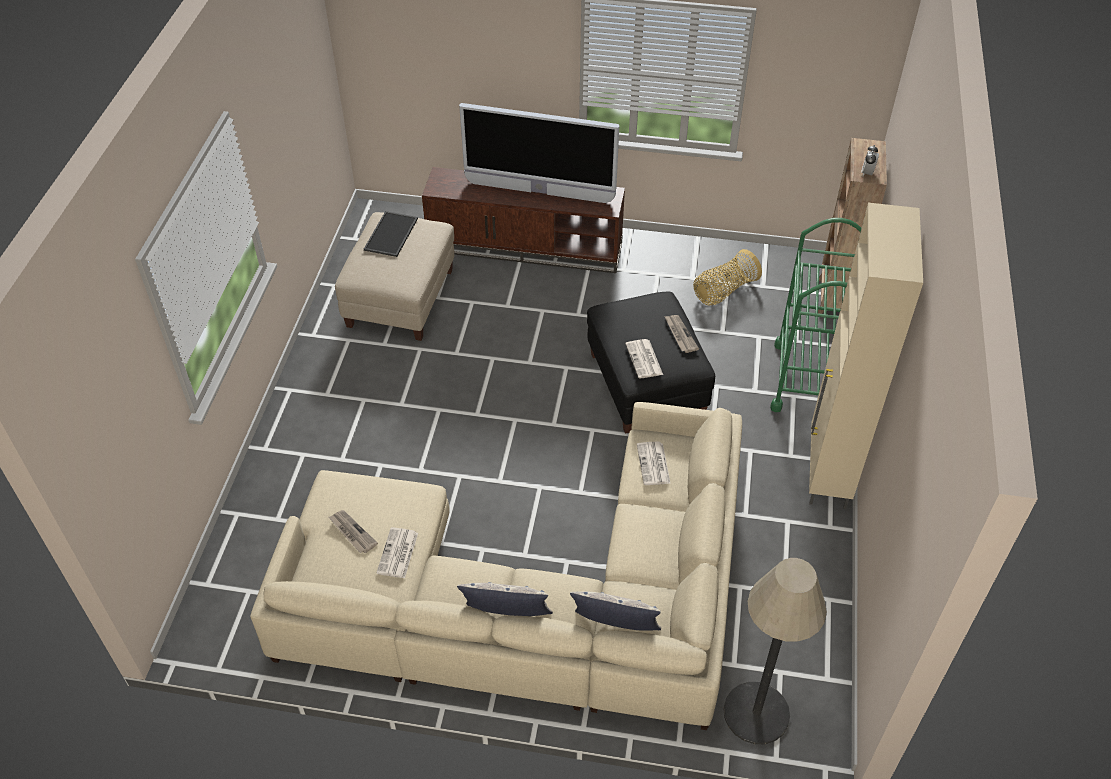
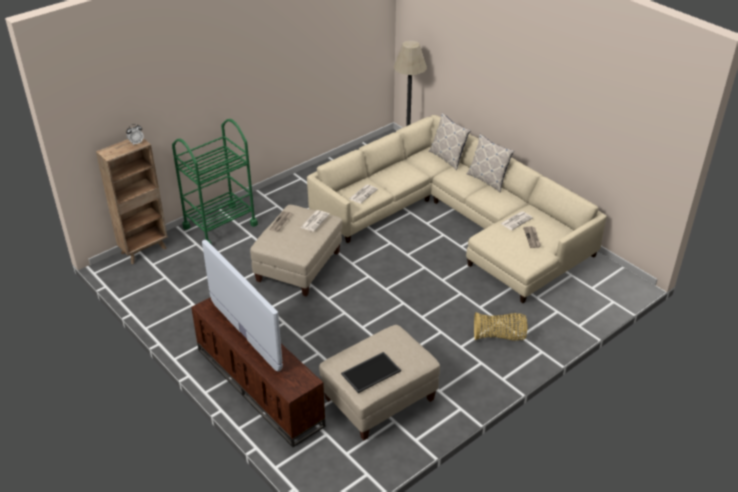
camera: 140 degrees left, 10 degrees down
black ottoman [587,292,715,434] -> beige ottoman [250,205,342,297]
basket [693,249,762,305] -> basket moved to [474,312,528,341]
beige cabinet [809,203,923,509] -> none

